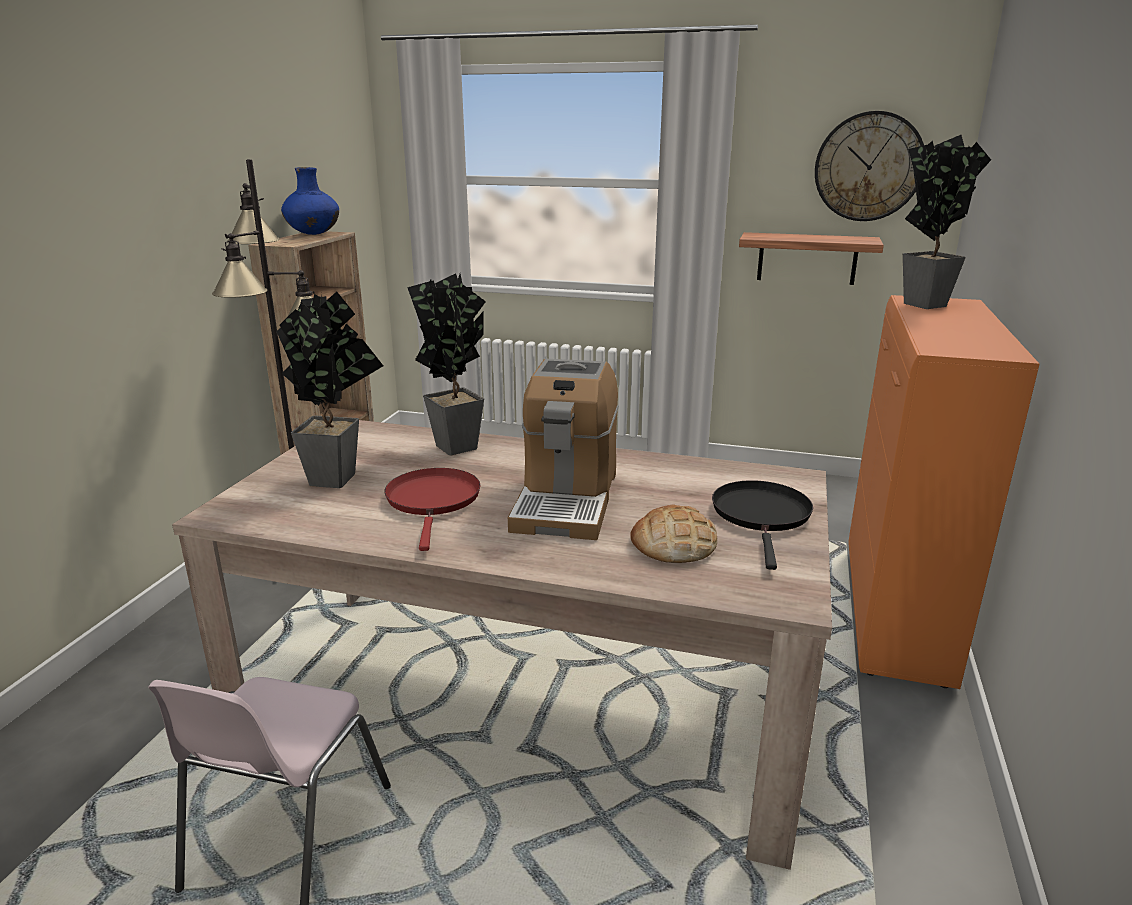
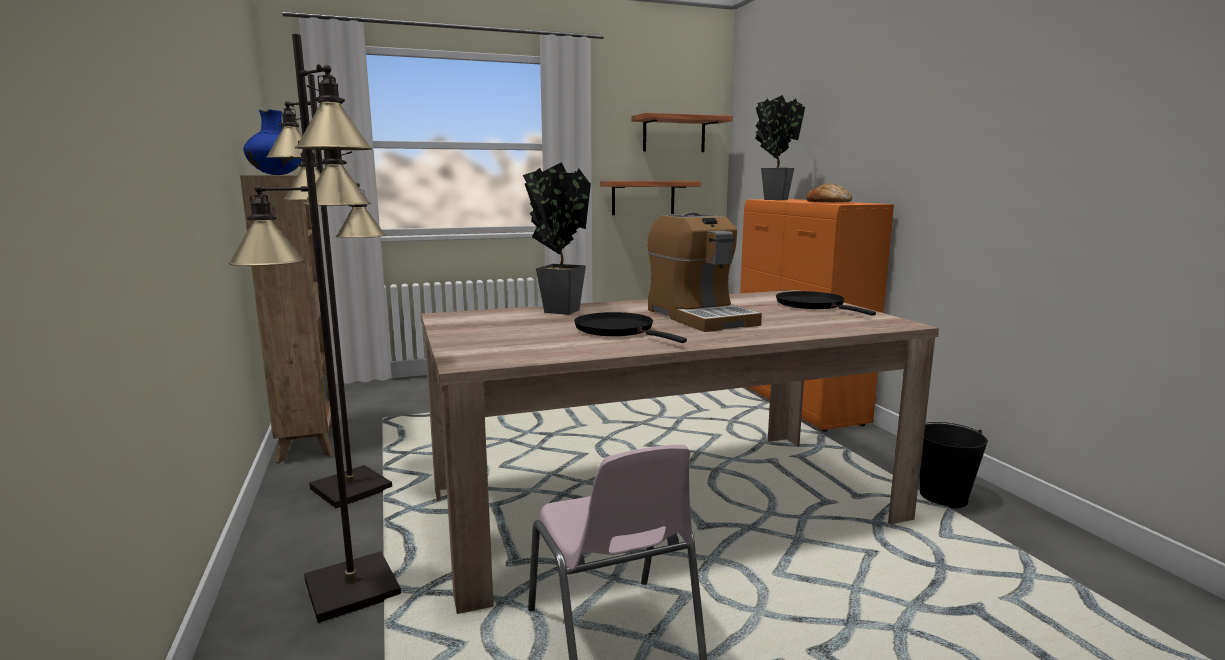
camera: 35 degrees left, 10 degrees down
potted plant [276,291,383,488] -> none
red frying pan [384,468,481,551] -> black frying pan [574,312,687,343]
bread [630,504,717,563] -> bread moved to [806,183,852,202]
wall clock [815,111,924,221] -> shelf [632,113,733,152]
none -> black floor lamp [228,34,401,623]
none -> black bucket [919,422,988,508]

